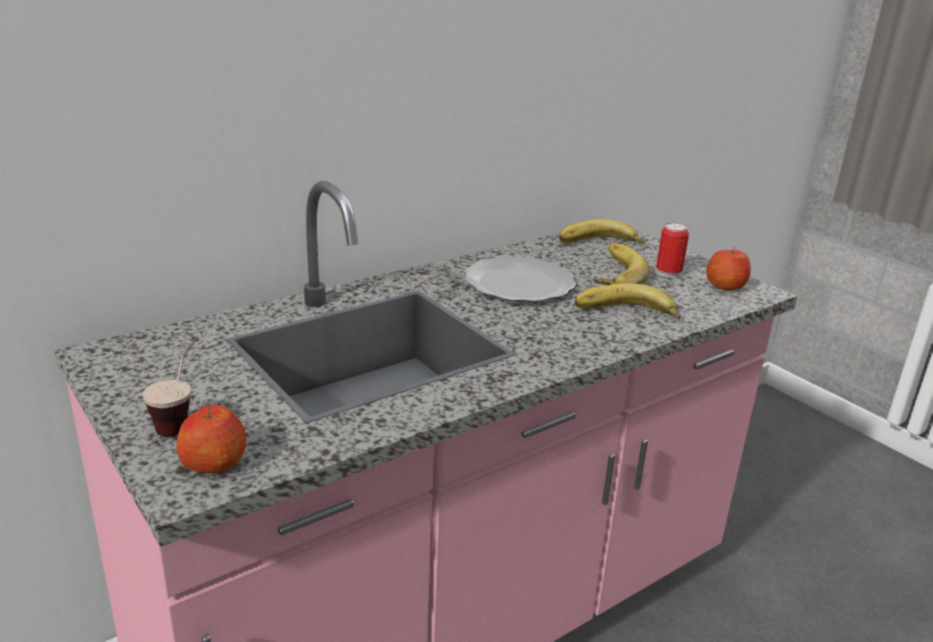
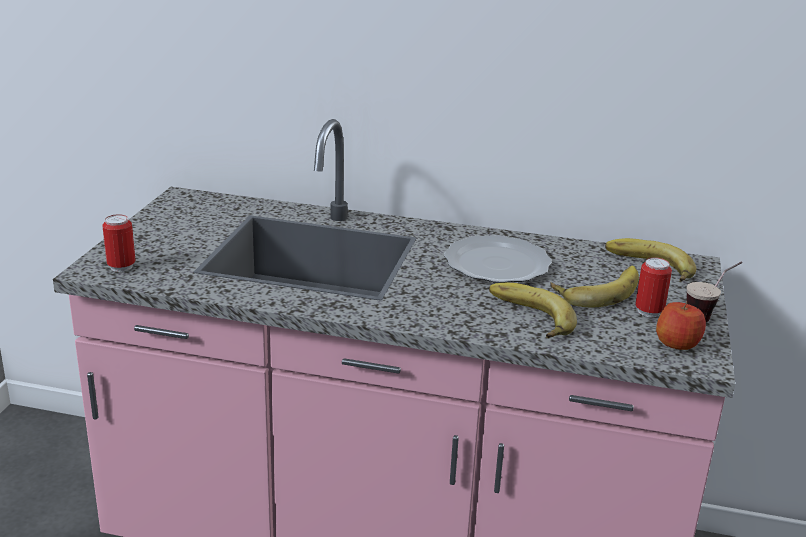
camera: 50 degrees right, 0 degrees up
cup [143,337,197,437] -> cup moved to [687,261,742,322]
apple [177,405,246,473] -> can [102,214,136,272]

